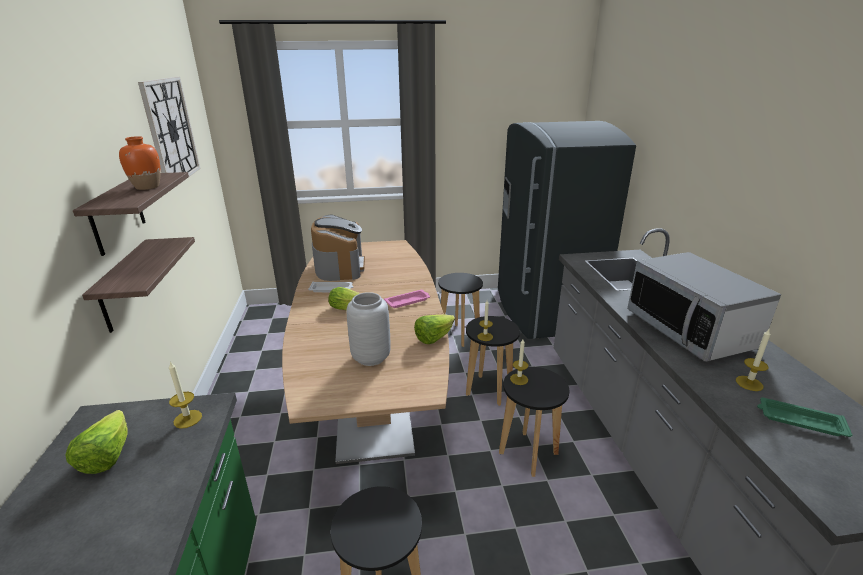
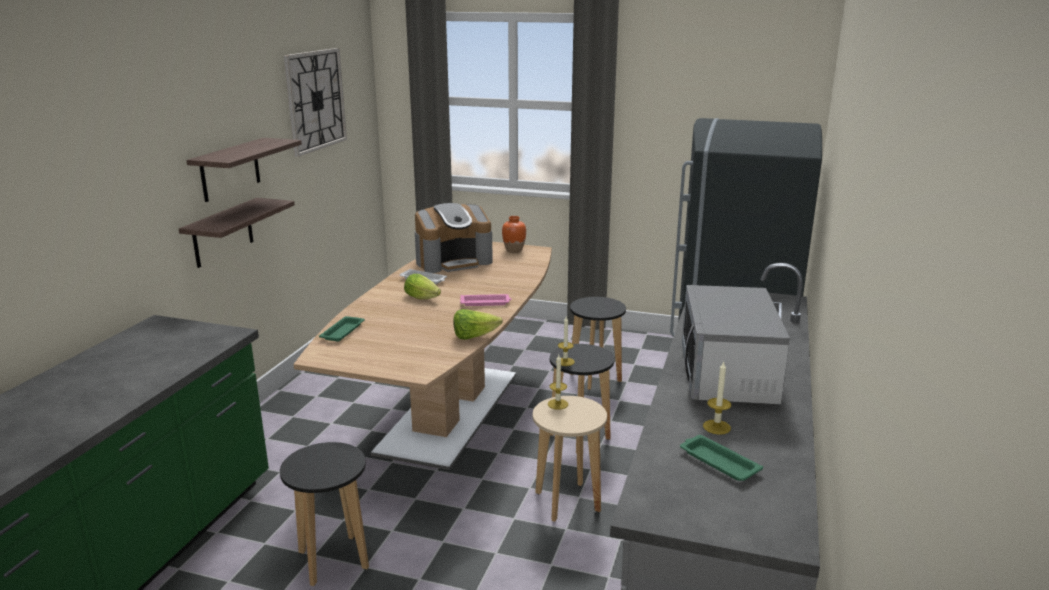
camera: 25 degrees right, 5 degrees down
lettuce [66,410,128,474] -> none
orange vase [119,136,161,190] -> orange vase moved to [502,216,526,253]
candle [169,361,202,429] -> none
coffee machine [311,214,365,281] -> coffee machine turned 45 degrees clockwise [415,203,493,273]
grey vase [347,292,391,366] -> none
black stool [499,367,569,477] -> beige stool [533,396,607,522]
none -> green tray [319,316,365,342]

